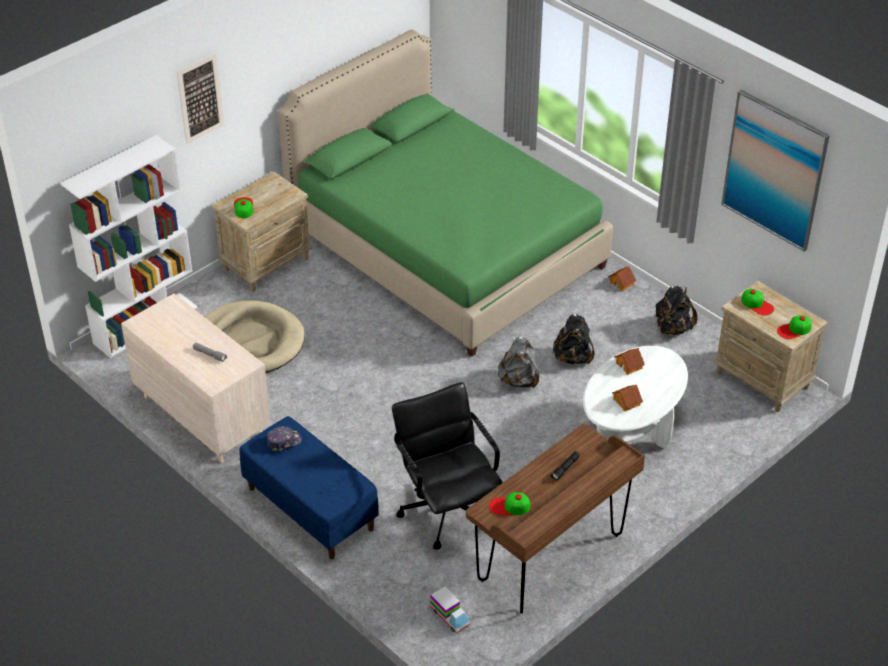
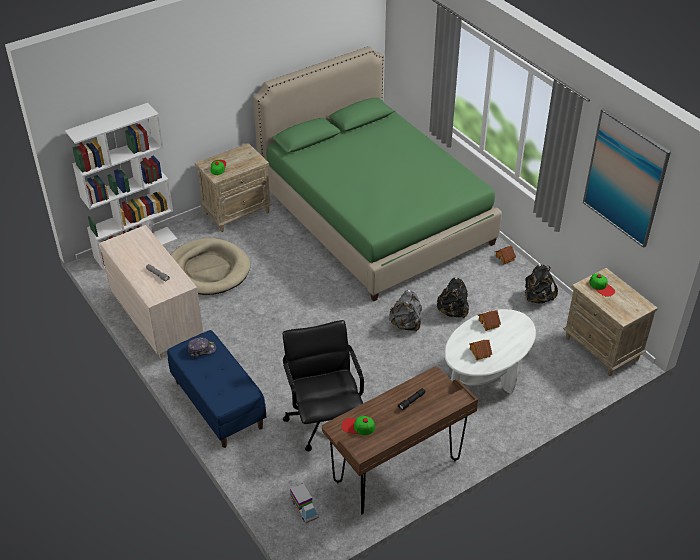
camera: 10 degrees right, 0 degrees up
picture [177,53,224,144] -> none
cap [777,315,812,339] -> none

